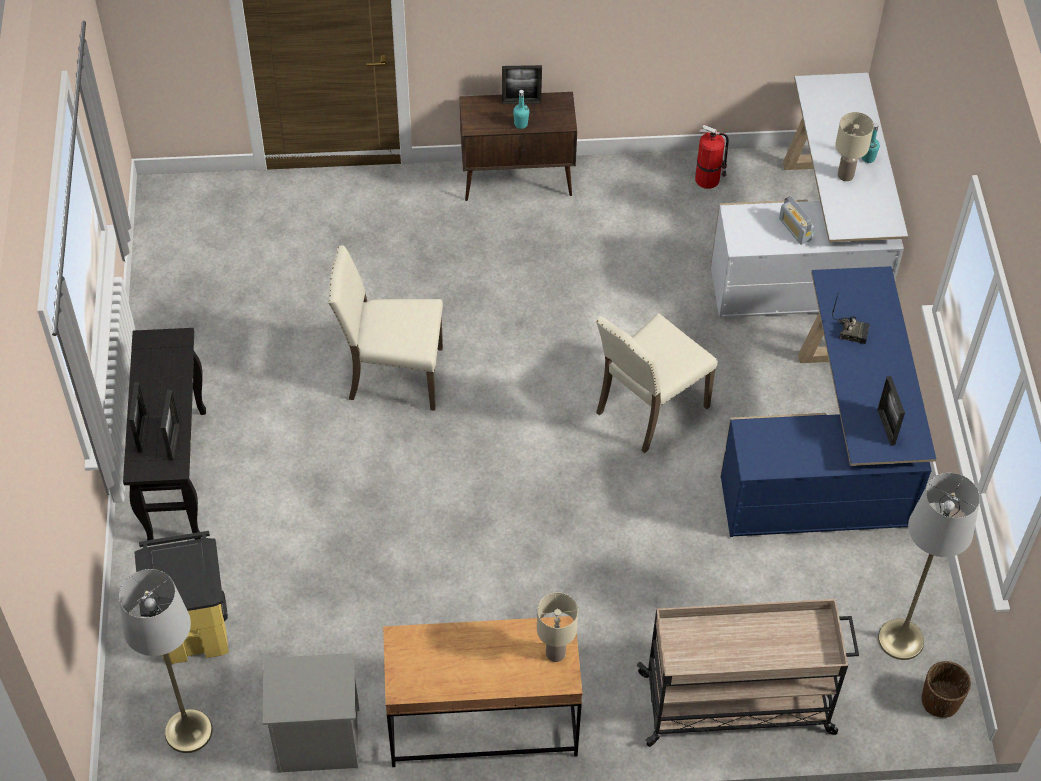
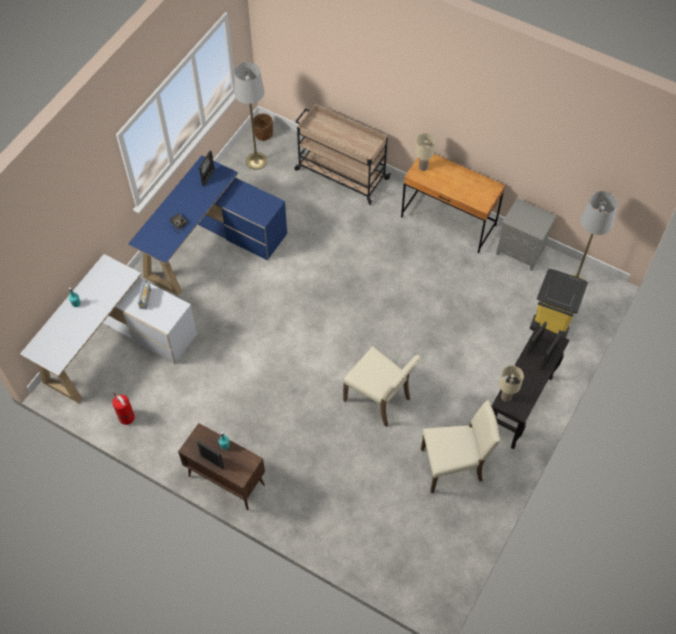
camera: 145 degrees left, 5 degrees up
beige chair [596,313,718,453] -> beige chair moved to [421,400,501,493]
beige table lamp [835,112,874,181] -> beige table lamp moved to [499,366,524,402]

